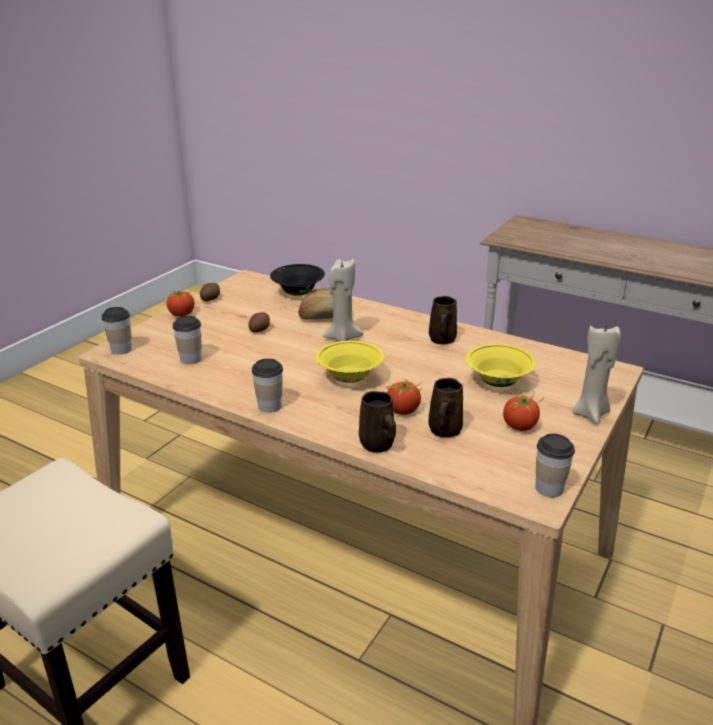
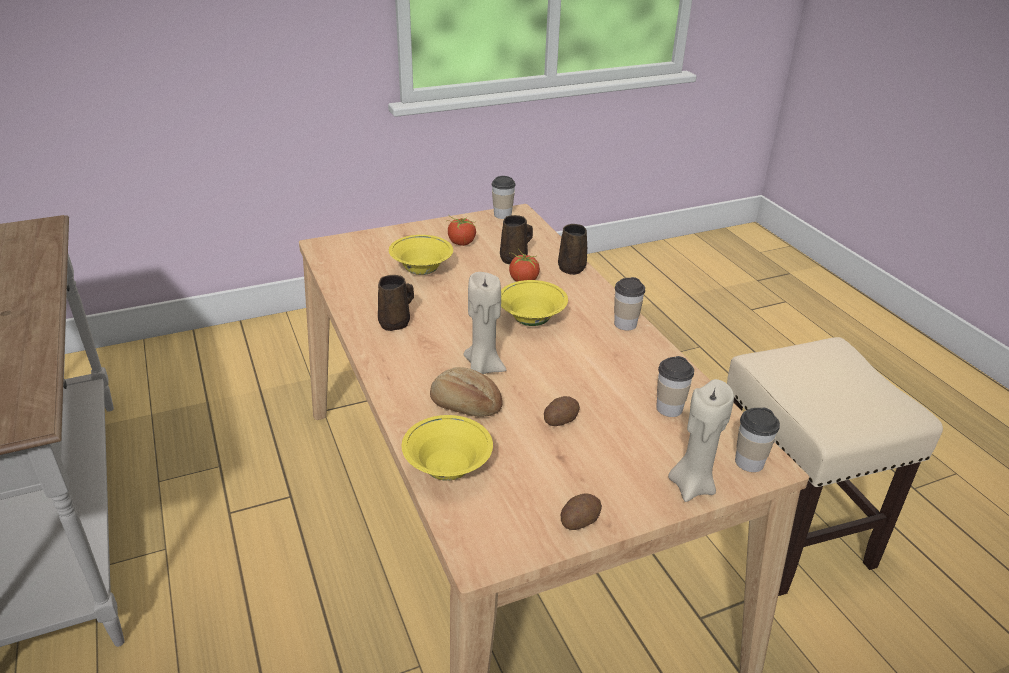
camera: 145 degrees left, 5 degrees up
tomato [166,291,195,317] -> none
black bowl [270,264,325,296] -> yellow bowl [402,415,493,481]
beige candle [573,323,621,424] -> beige candle moved to [668,379,734,502]

